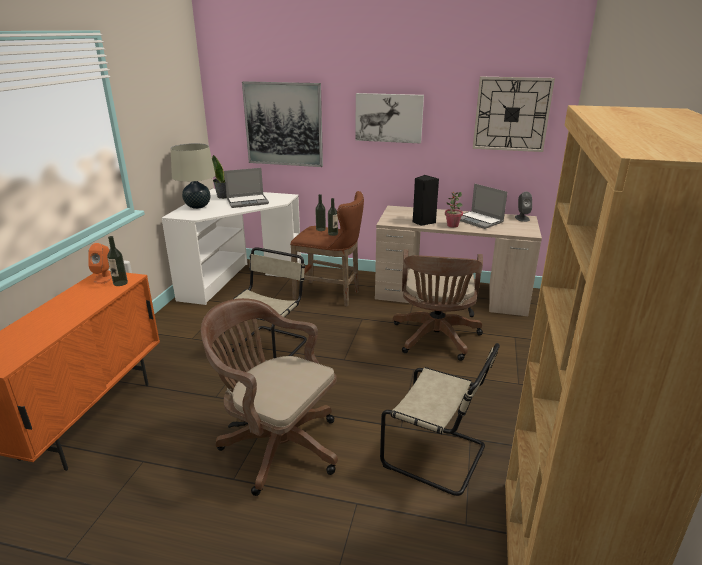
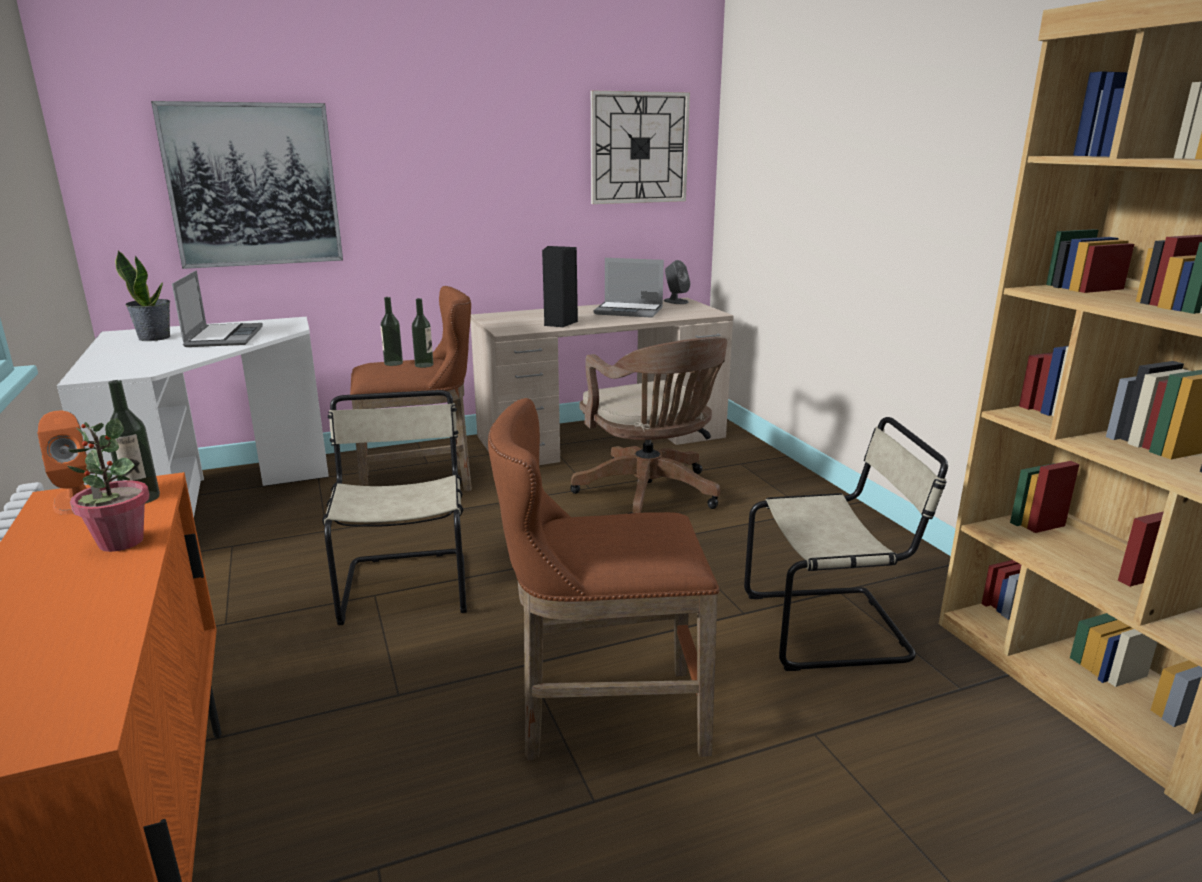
camera: 35 degrees left, 5 degrees down
beige table lamp [170,143,215,209] -> none
brown office chair [201,298,338,496] -> brown stool [488,398,719,761]
laptop [224,168,269,208] -> laptop turned 45 degrees counterclockwise [172,270,263,347]
picture [356,93,424,144] -> none
potted plant [445,192,463,228] -> potted plant moved to [67,418,150,552]

